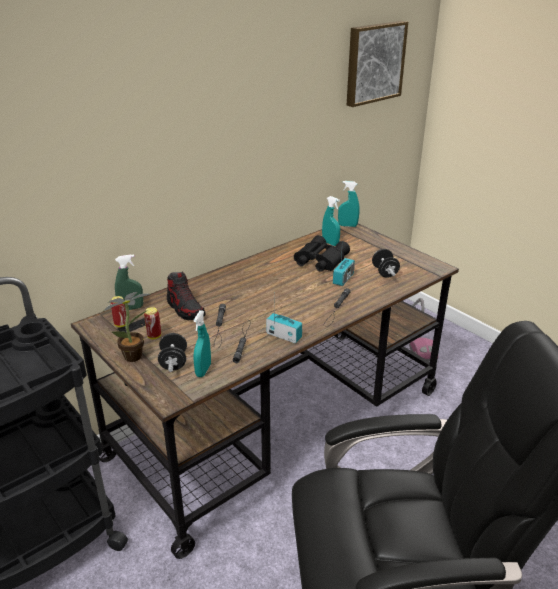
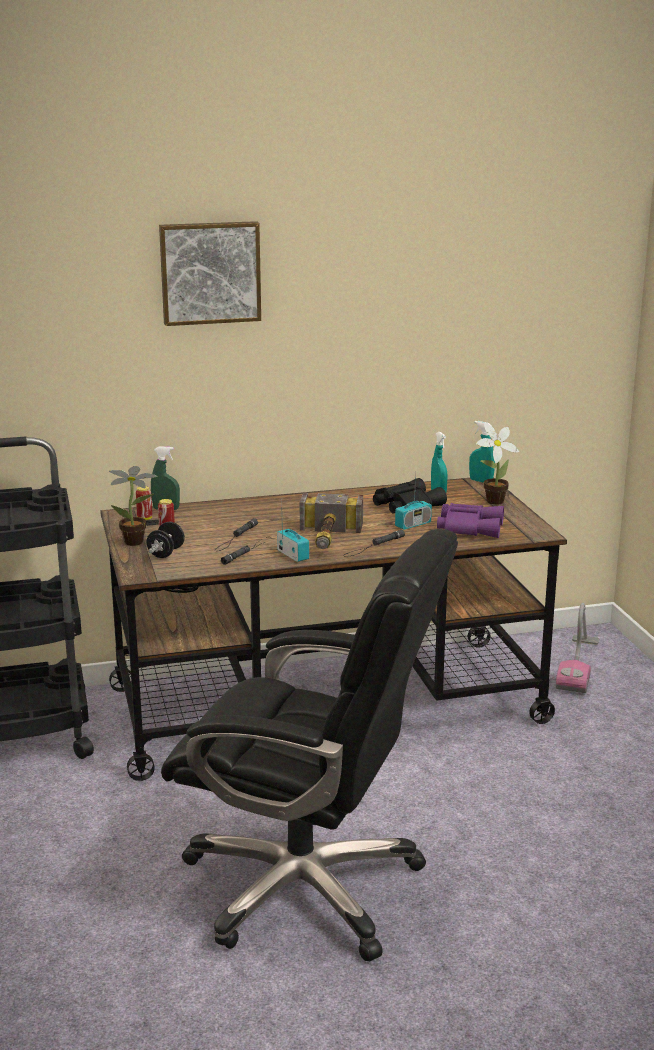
camera: 25 degrees right, 10 degrees down
shoe [167,271,205,320] -> none
turquoise spray bottle [193,310,211,377] -> none
picture [347,21,408,107] -> picture moved to [159,221,261,326]
black dumbbell [372,249,400,278] -> purple binoculars [437,503,504,538]
none -> hammer [300,493,363,549]
none -> potted plant [476,423,519,505]

